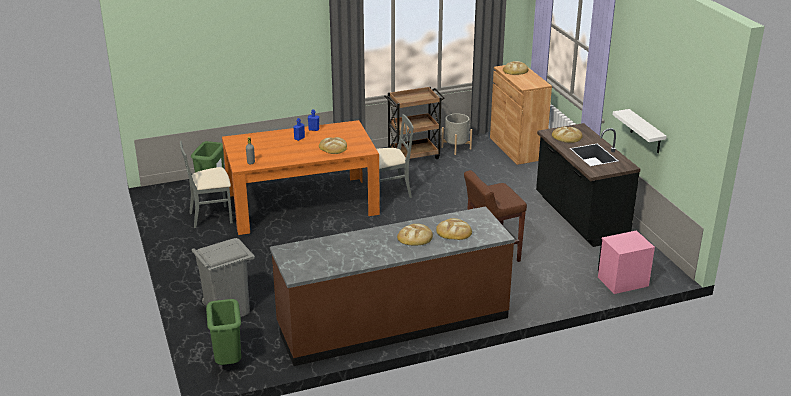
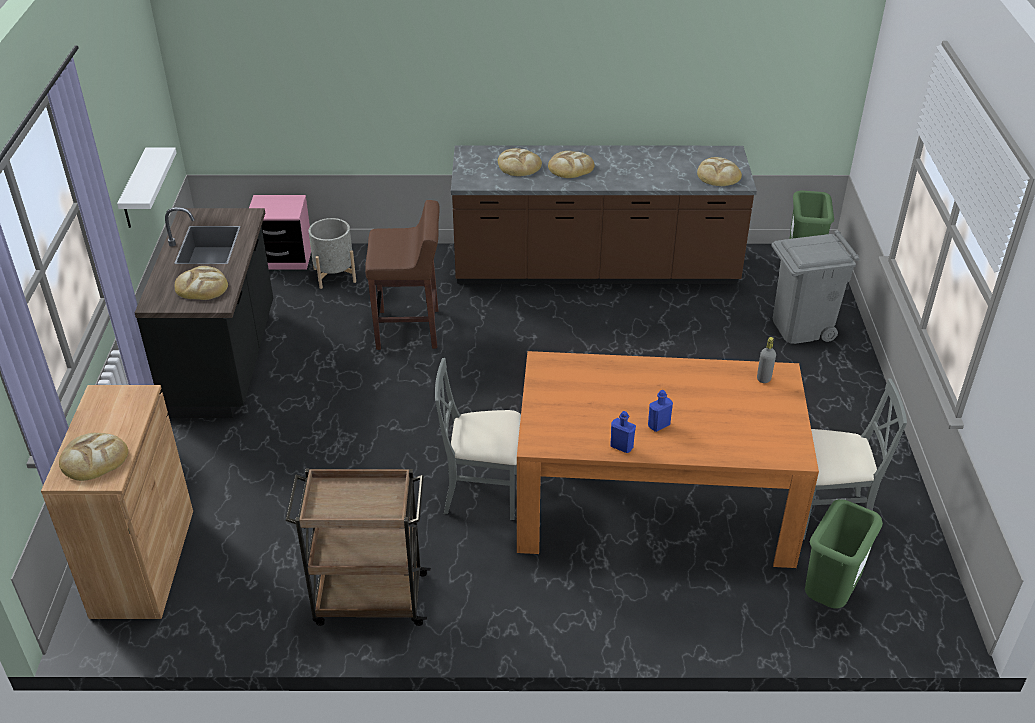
camera: 160 degrees left, 10 degrees up
bread [319,137,347,154] -> bread moved to [697,157,742,186]
grey planter [441,113,472,155] -> grey planter moved to [309,218,356,289]

